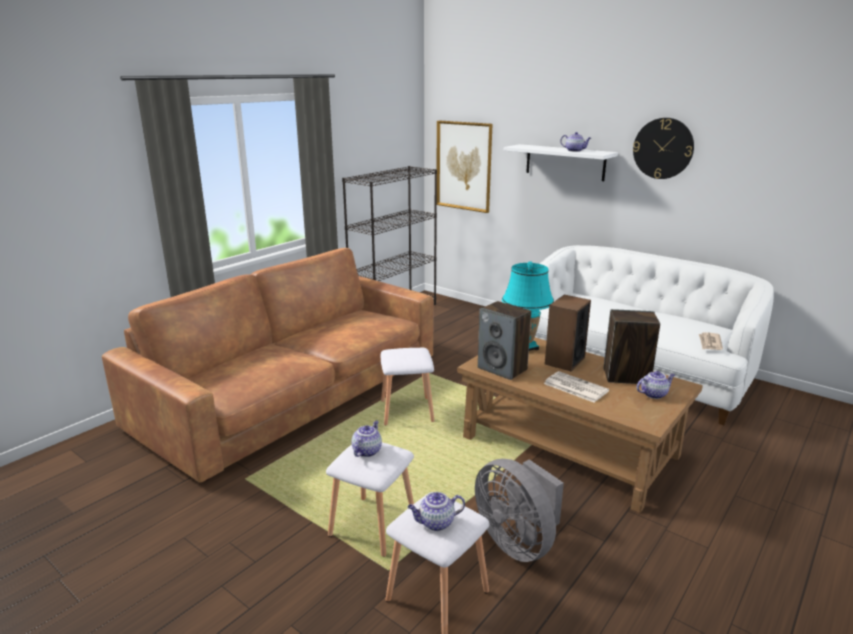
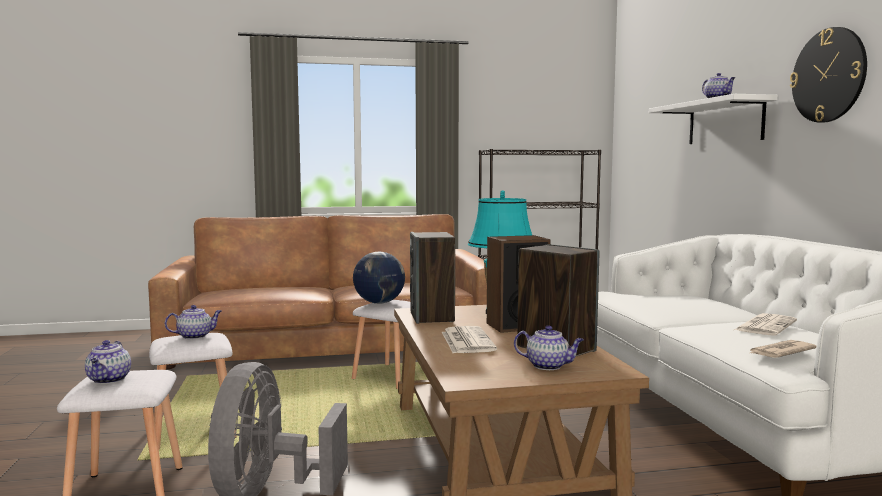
camera: 40 degrees right, 15 degrees down
teapot [408,492,465,531] -> teapot turned 120 degrees counterclockwise [85,340,131,384]
picture [437,120,492,213] -> none
none -> globe [353,252,405,304]
none -> newspaper [734,313,797,335]

